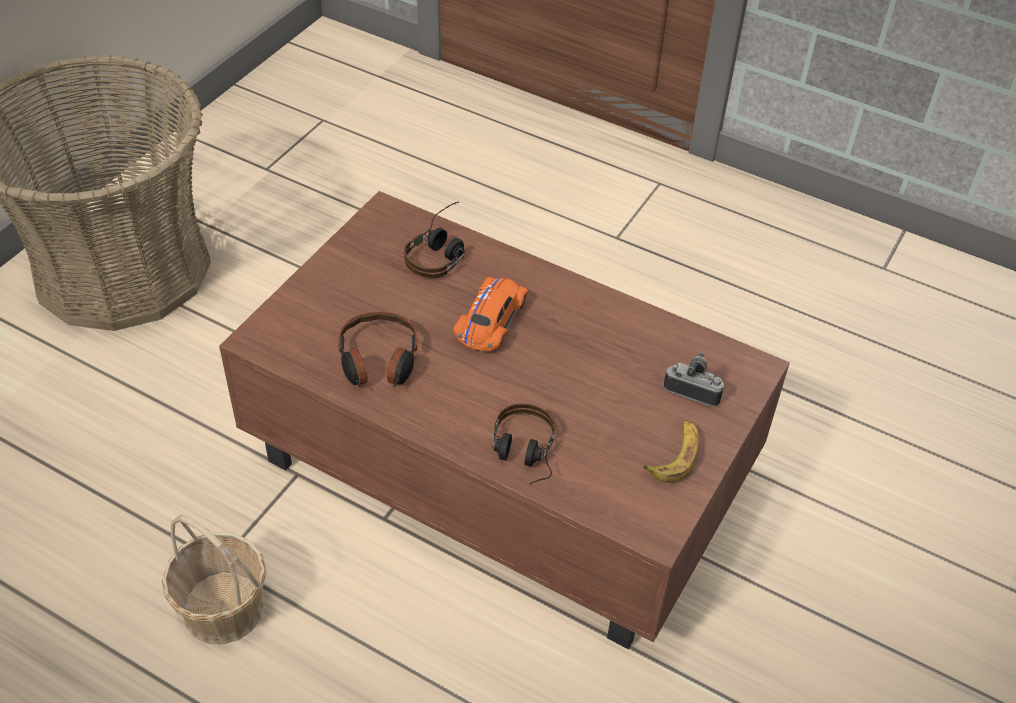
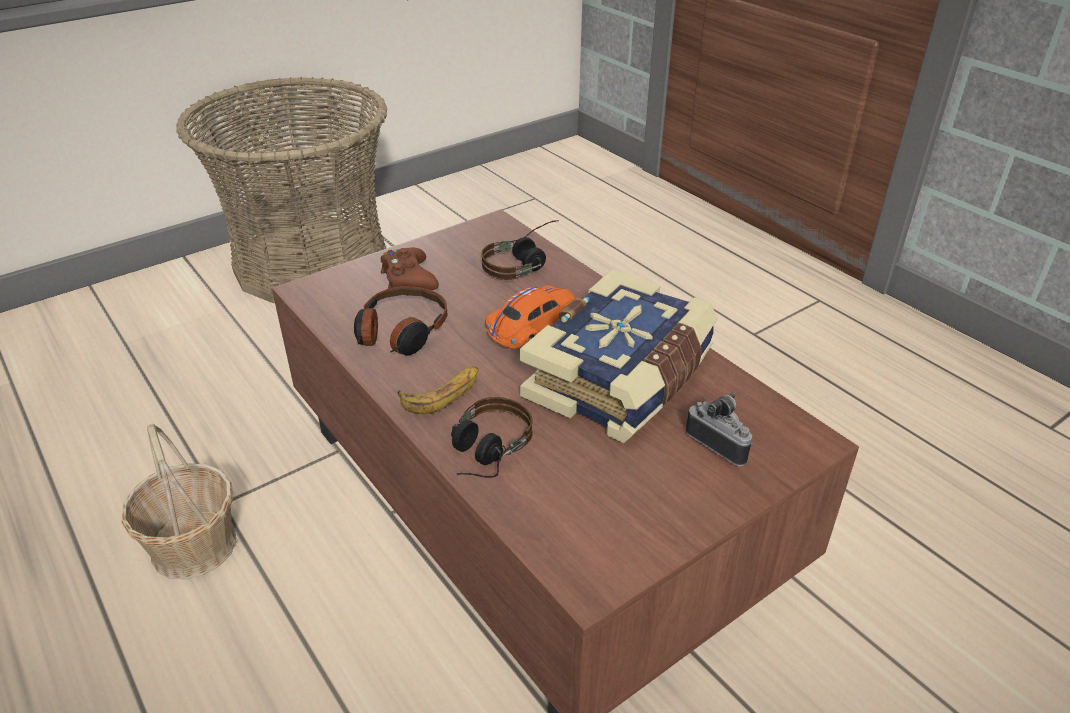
camera: 25 degrees right, 10 degrees down
banana [643,421,699,483] -> banana moved to [397,366,478,414]
none -> brown game controller [381,247,439,290]
none -> book [520,269,717,443]

